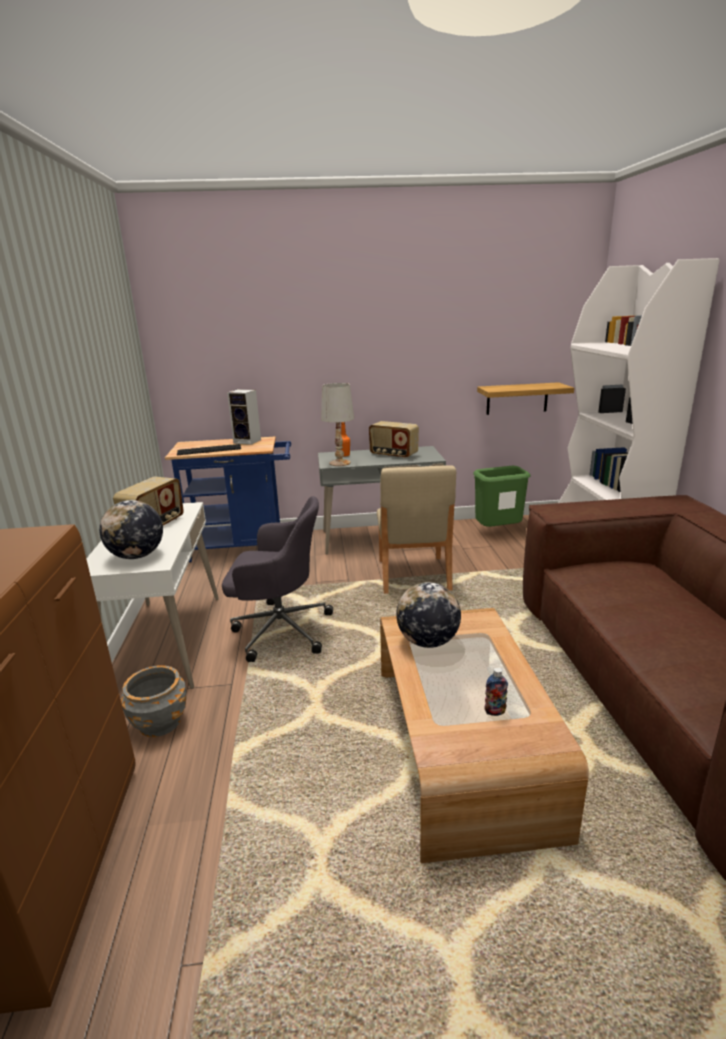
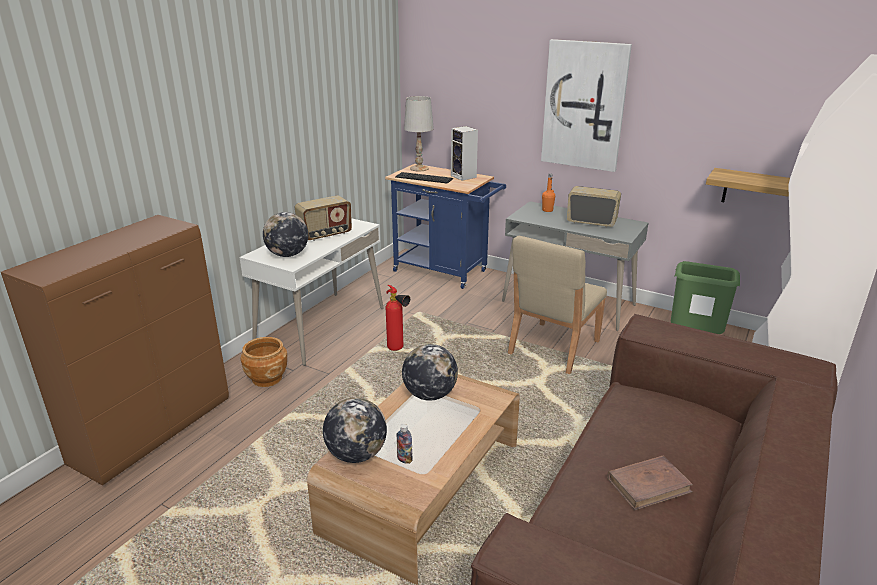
camera: 35 degrees right, 5 degrees up
grey planter [121,665,186,737] -> brown planter [241,337,287,387]
grey office chair [222,496,333,662] -> fire extinguisher [386,285,410,351]
white table lamp [321,383,354,466] -> white table lamp moved to [404,96,434,171]
radio [369,421,419,459] -> radio turned 135 degrees clockwise [567,186,621,227]
none -> globe [323,398,387,463]
none -> picture [541,39,632,172]
none -> brown book [607,456,693,510]

